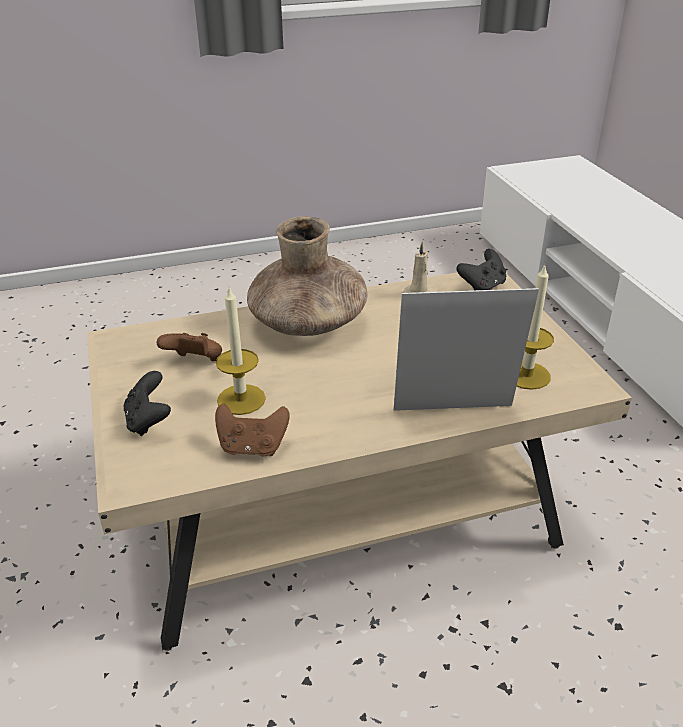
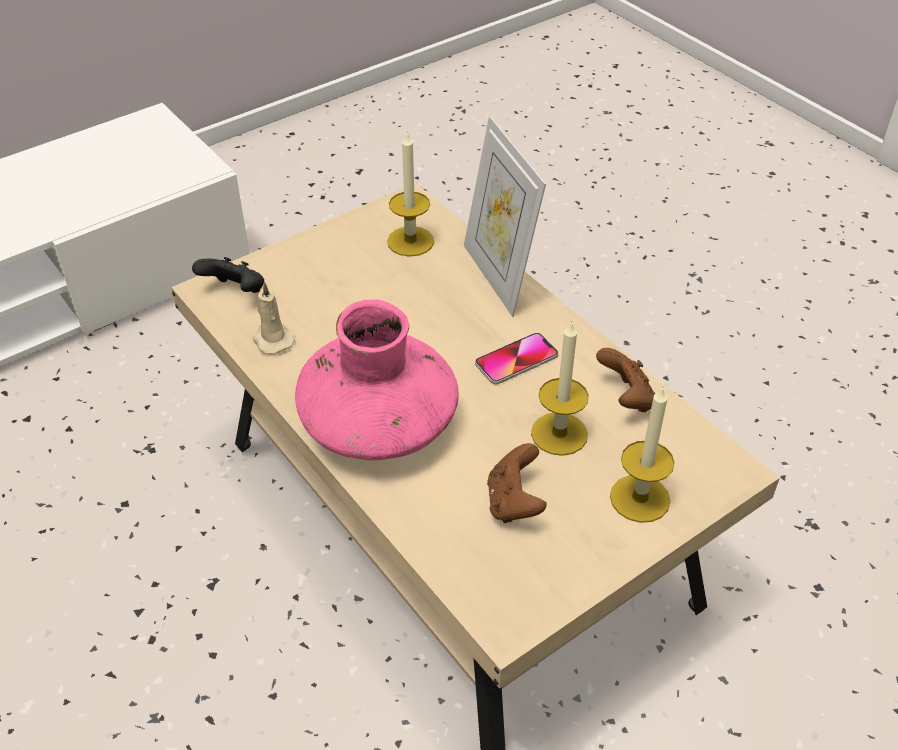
camera: 110 degrees left, 10 degrees up
black game controller [124,371,171,436] -> candle [610,386,675,523]
brown vase [247,216,368,336] -> pink vase [295,300,458,460]
none -> phone [475,333,558,384]

